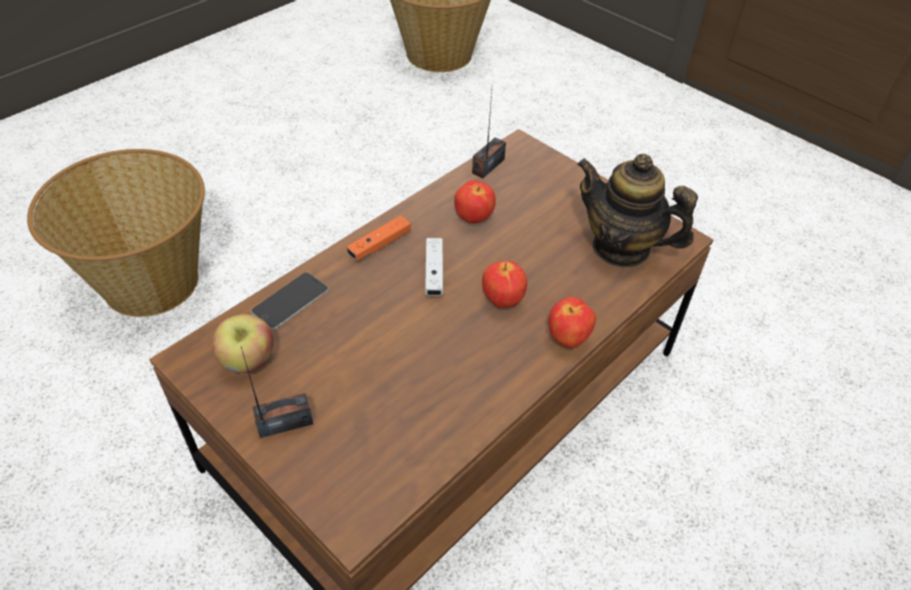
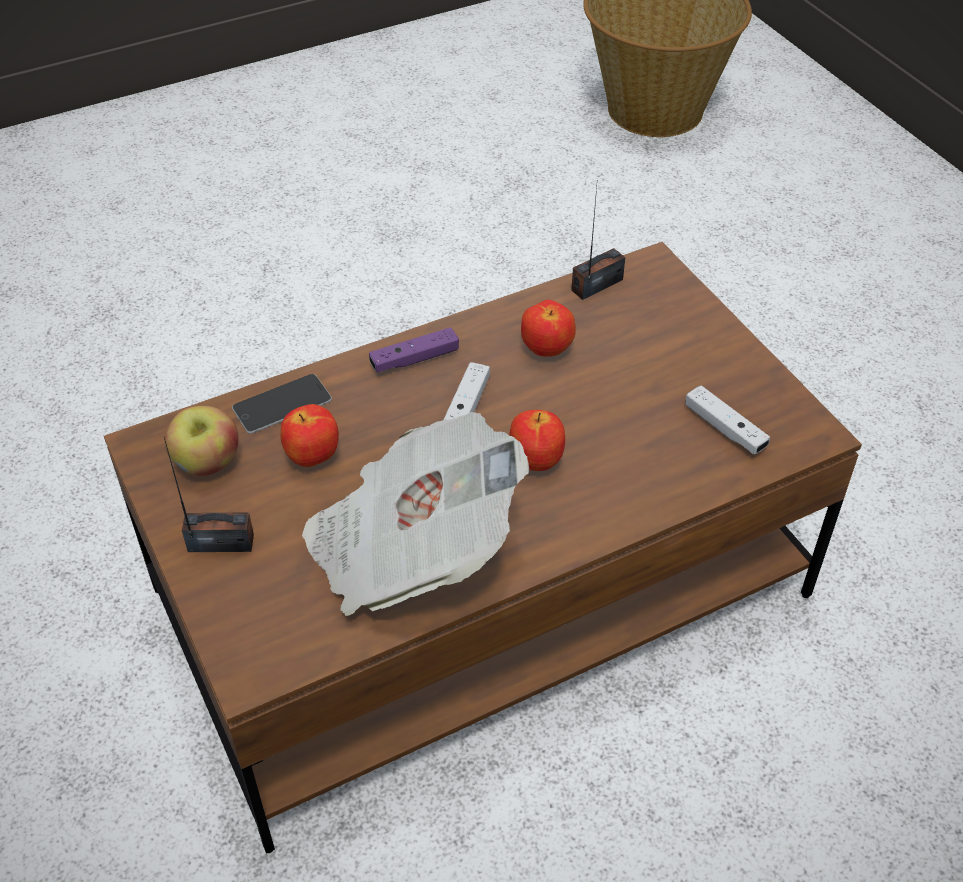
camera: 20 degrees right, 0 degrees up
basket [27,149,205,317] -> none
orange game controller [347,216,411,261] -> purple game controller [369,327,459,373]
apple [548,297,596,348] -> apple moved to [280,404,339,467]
teapot [577,154,698,268] -> white game controller [685,385,770,455]
none -> newspaper [302,412,529,616]

